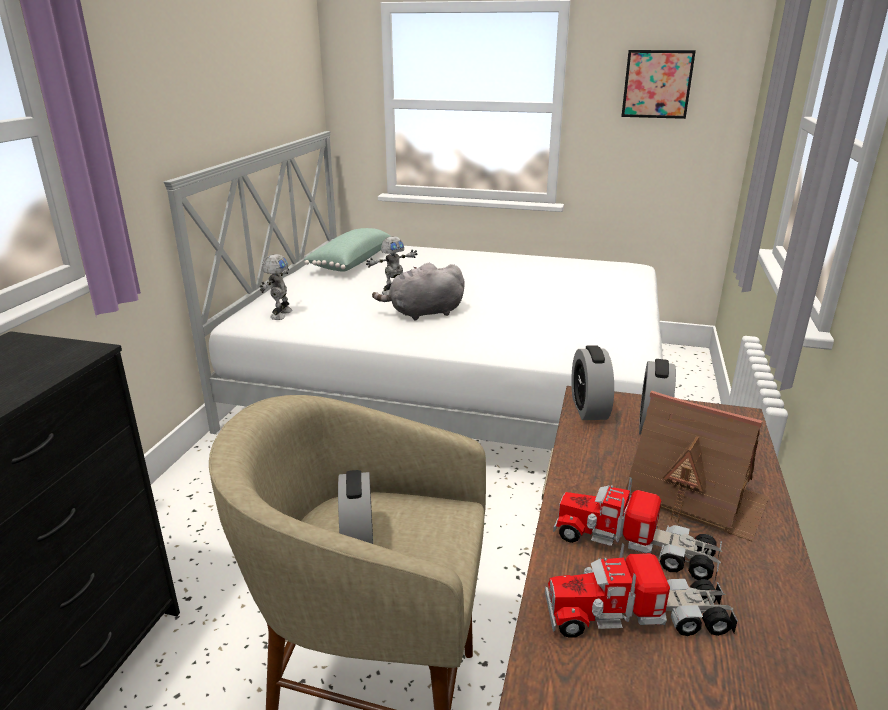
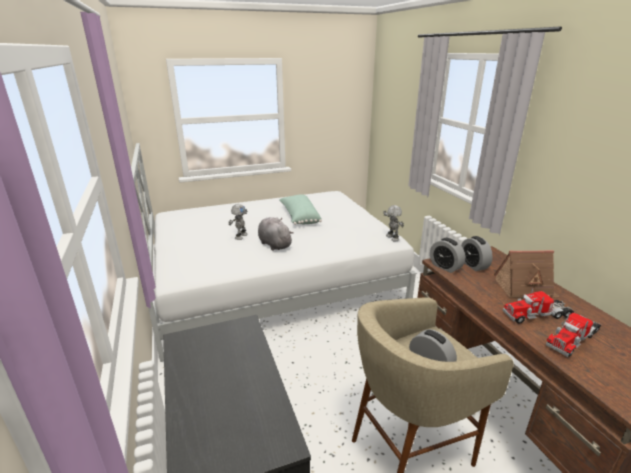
camera: 35 degrees left, 0 degrees up
toy robot [260,254,292,320] -> toy robot moved to [383,205,404,242]
green pillow [304,228,391,271] -> green pillow moved to [280,194,322,225]
grey plush toy [372,263,465,321] -> grey plush toy turned 105 degrees clockwise [258,217,294,251]
picture [621,50,696,119] -> none

